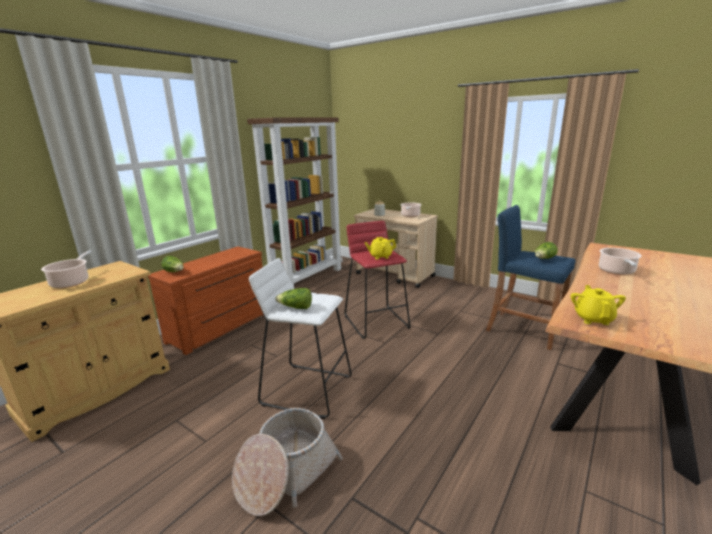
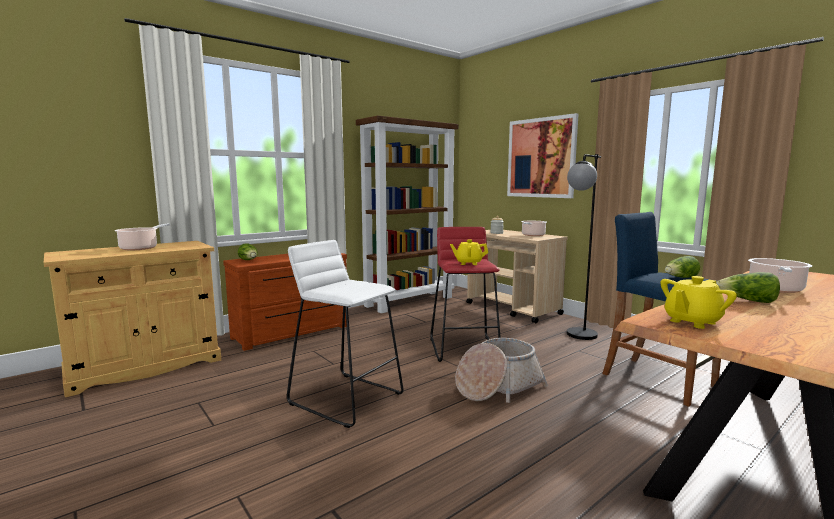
camera: 15 degrees right, 10 degrees down
basket [232,408,343,516] -> basket moved to [455,338,548,403]
lettuce [275,288,312,309] -> lettuce moved to [716,272,780,303]
yellow teapot [571,285,626,325] -> yellow teapot turned 150 degrees counterclockwise [660,276,737,329]
none -> picture [507,113,579,198]
none -> black floor lamp [567,154,601,340]

